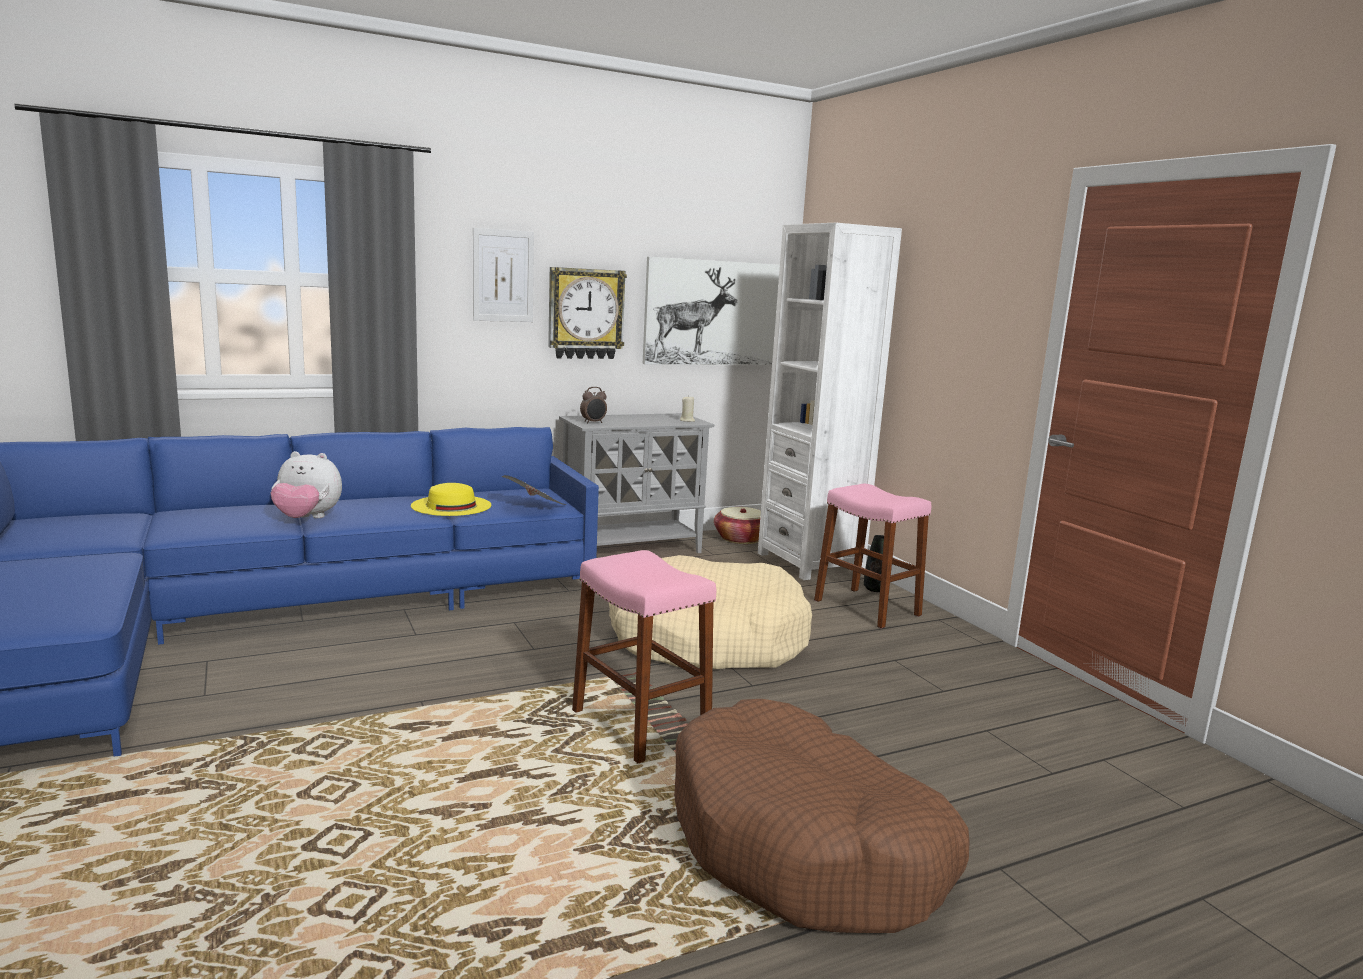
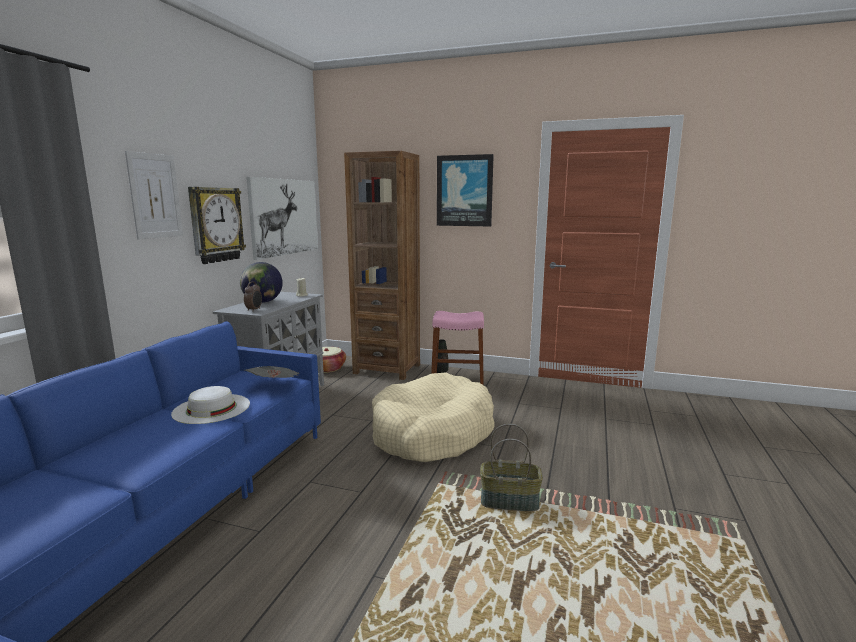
camera: 45 degrees left, 0 degrees up
plush toy [270,451,342,518] -> none
yellow hat [411,483,491,516] -> white hat [171,386,250,424]
pink stool [572,550,716,763] -> basket [480,424,543,511]
brown dog bed [674,699,970,933] -> none
white bookcase [758,223,902,580] -> brown bookcase [344,151,420,380]
none -> globe [240,262,283,303]
none -> picture [437,154,494,227]

